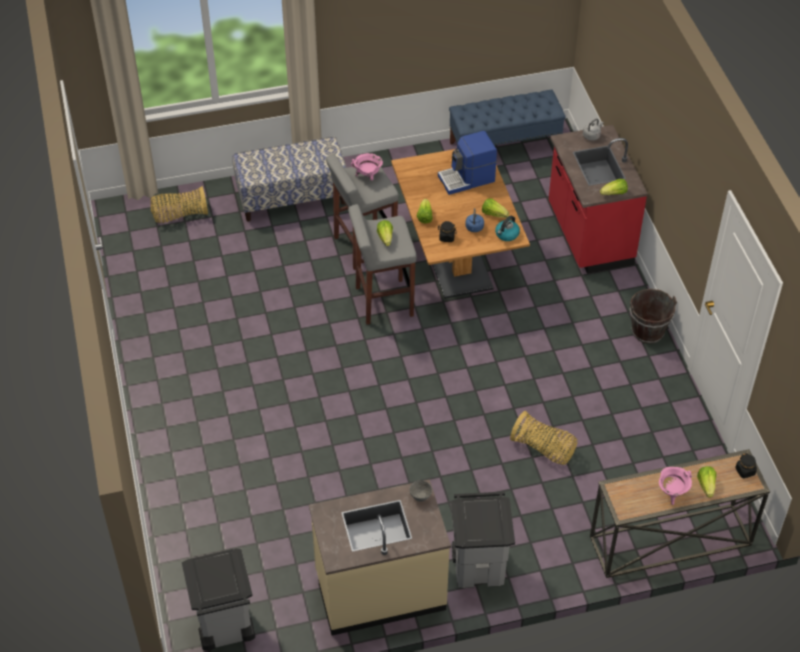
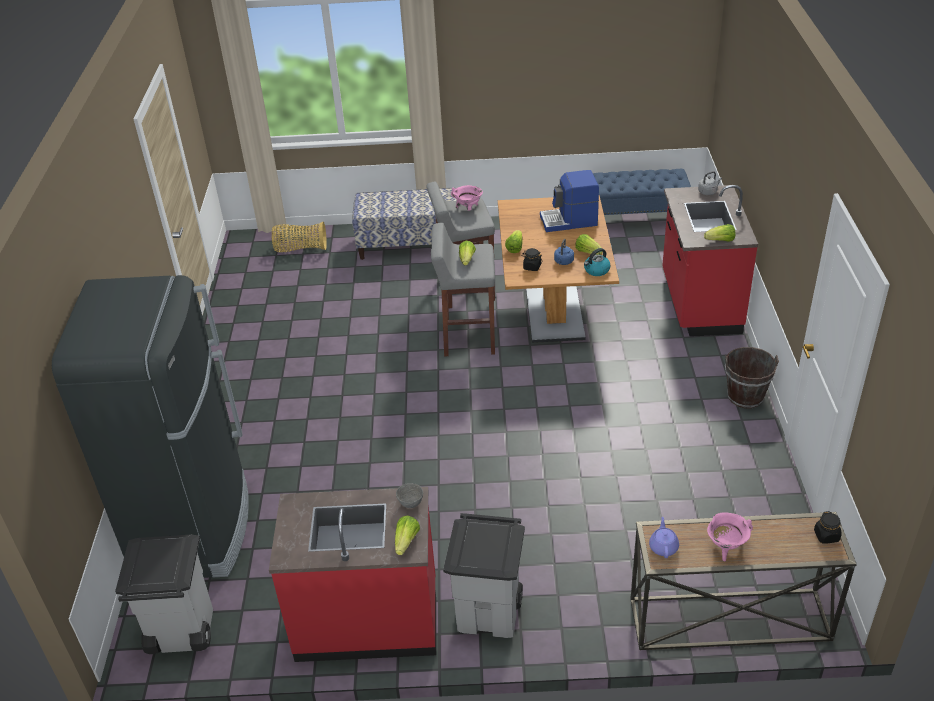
camera: 15 degrees right, 10 degrees down
beige counter [309,479,451,636] -> red counter [269,487,436,662]
basket [510,411,578,465] -> none
lettuce [697,466,716,498] -> lettuce moved to [395,516,420,555]
none -> black fridge [52,275,249,578]
none -> purple teapot [649,517,679,558]

